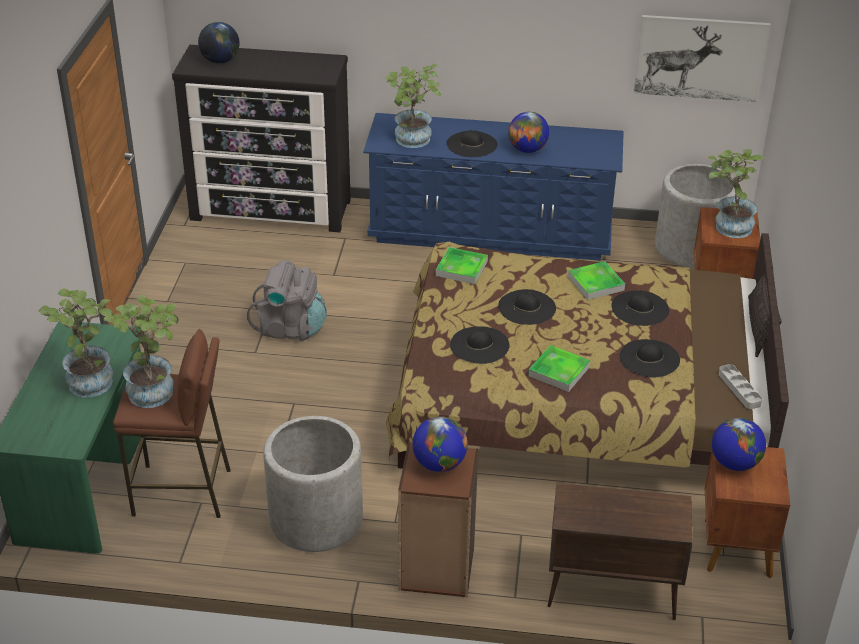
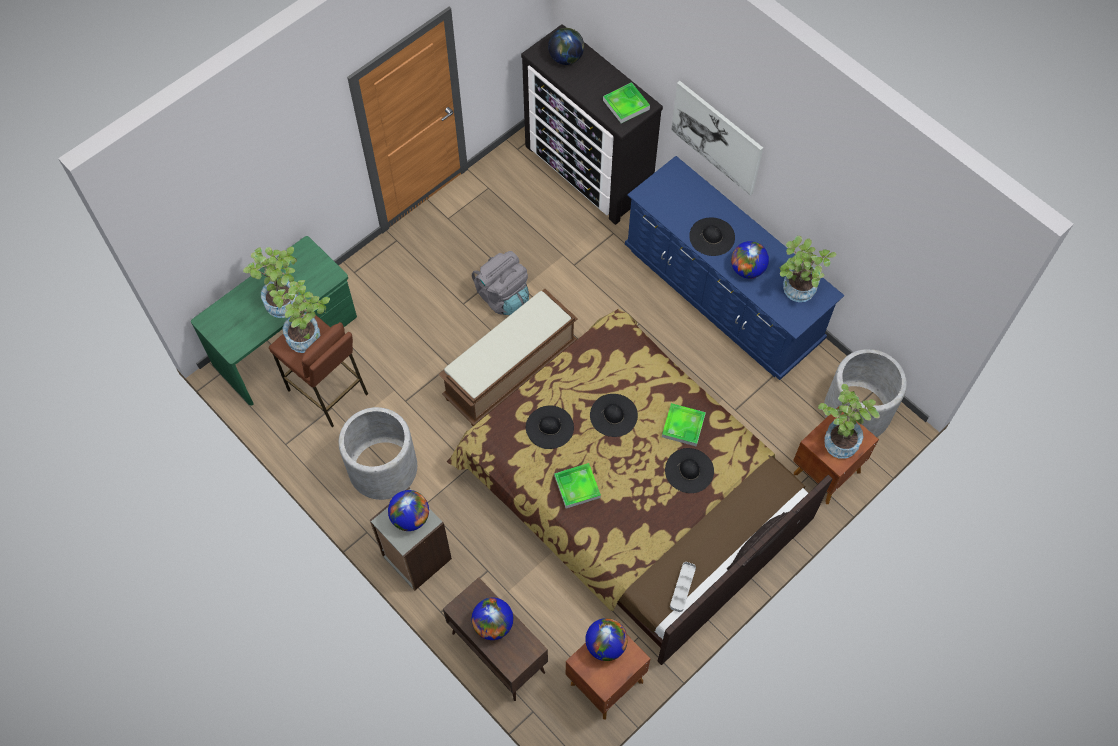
camera: 40 degrees right, 25 degrees up
potted plant [386,64,441,148] -> potted plant moved to [779,236,836,302]
brown bookcase [398,442,478,598] -> grey bookcase [370,487,452,591]
tray [436,247,488,284] -> tray moved to [603,82,650,123]
black hat [619,339,680,377] -> none
picture [633,15,771,102] -> picture moved to [671,81,763,196]
none -> brown bench [438,289,578,426]
none -> globe [471,598,513,640]

